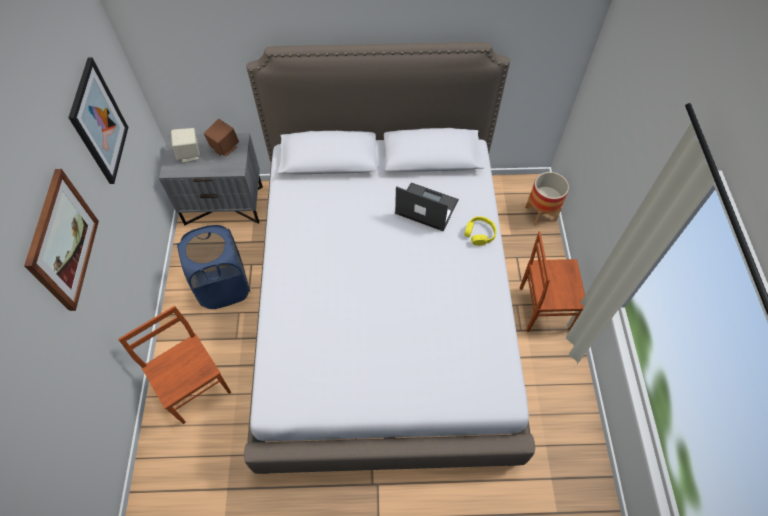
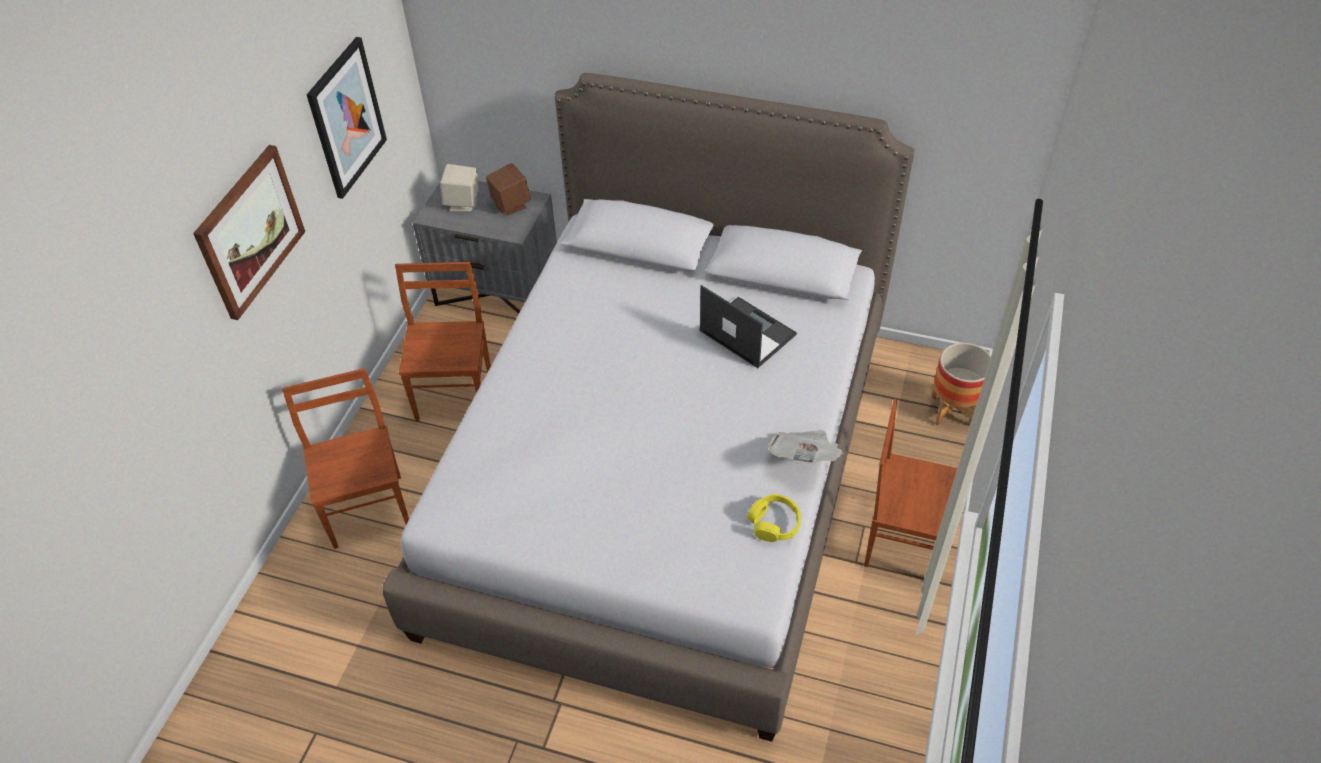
camera: 20 degrees right, 10 degrees down
blue laundry basket [177,225,250,309] -> brown chair [395,262,491,421]
yellow headphones [464,216,497,246] -> yellow headphones moved to [747,494,801,542]
none -> newspaper [768,430,844,464]

